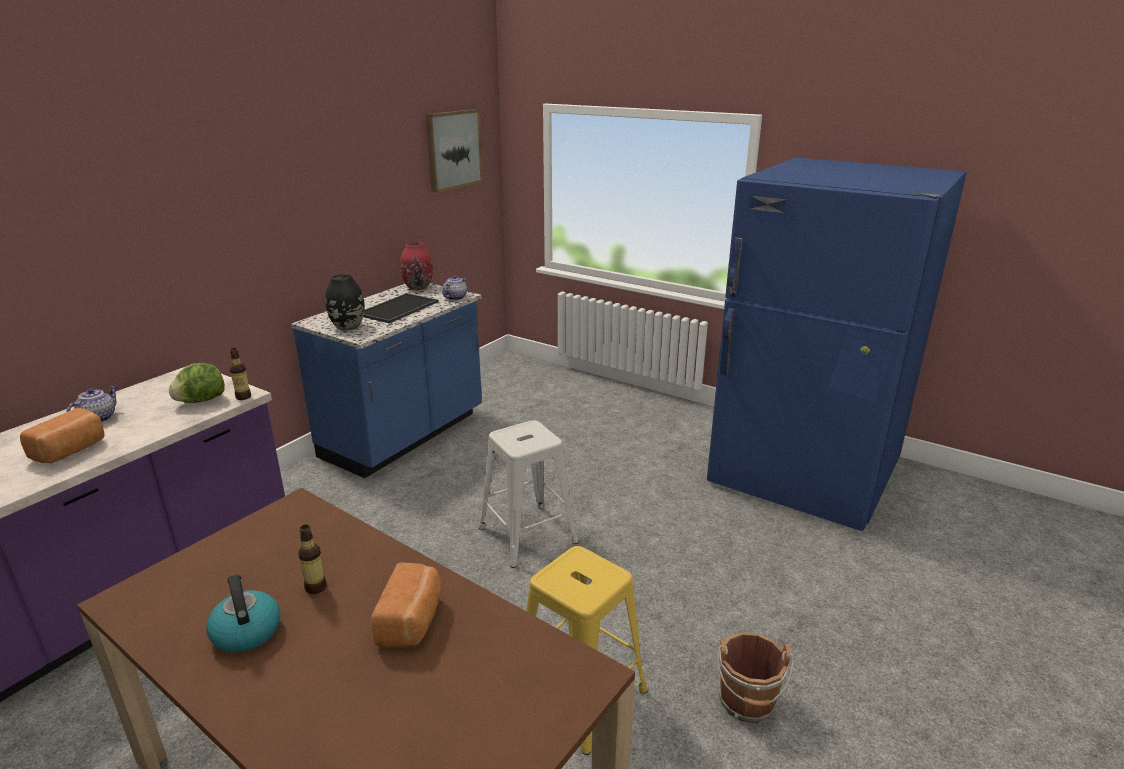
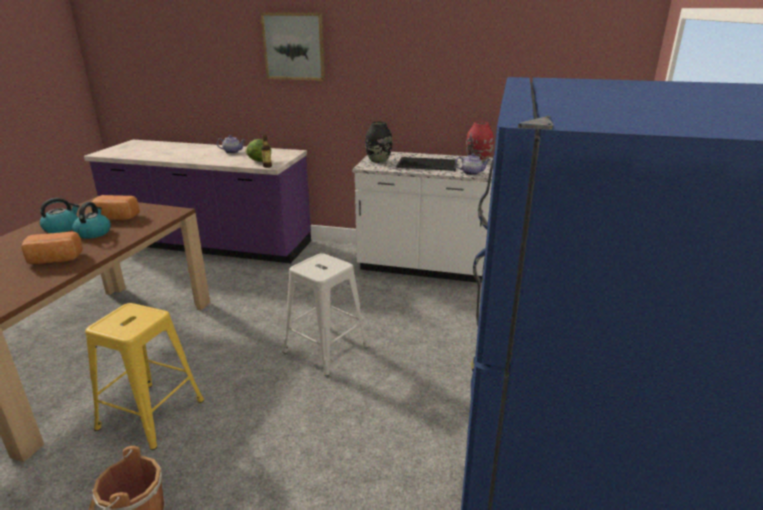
camera: 70 degrees right, 0 degrees up
bread [20,408,104,464] -> bread moved to [91,195,140,220]
blue counter [291,283,482,478] -> white counter [352,152,493,283]
bottle [298,525,327,594] -> kettle [72,202,111,239]
picture [426,109,483,193] -> picture moved to [261,13,325,81]

